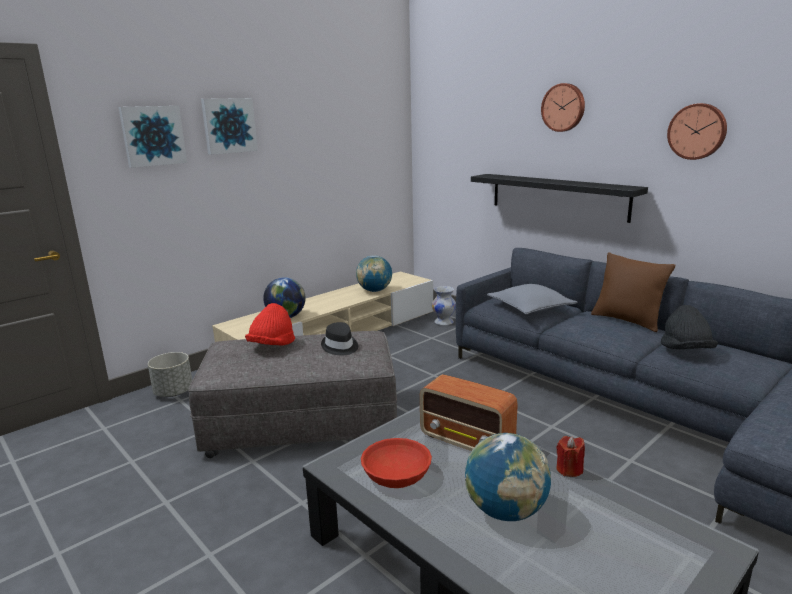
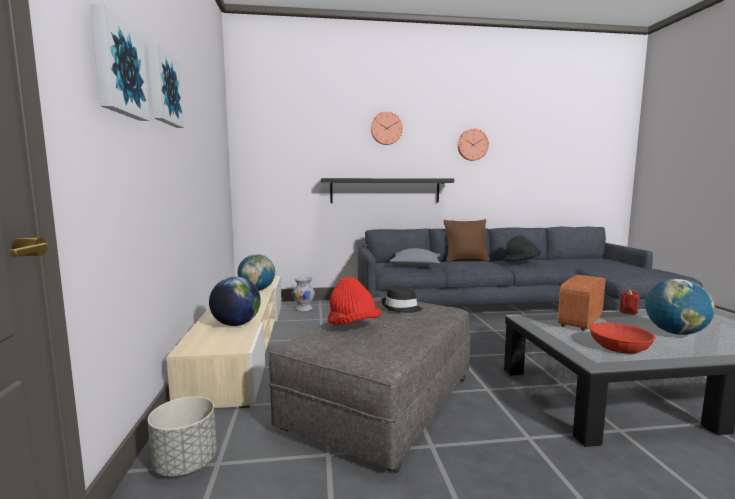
camera: 55 degrees left, 10 degrees down
radio [420,374,518,451] -> radio turned 150 degrees clockwise [558,275,605,331]

